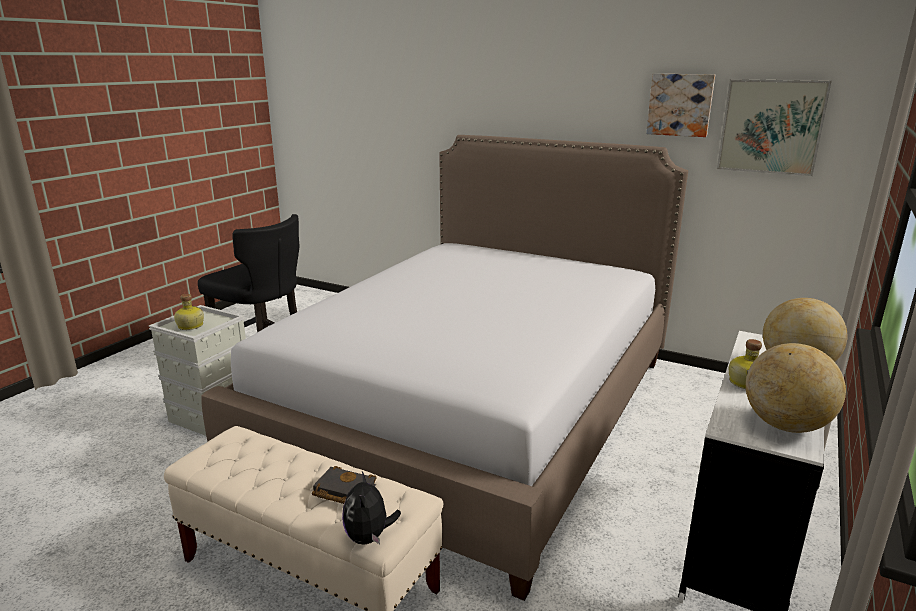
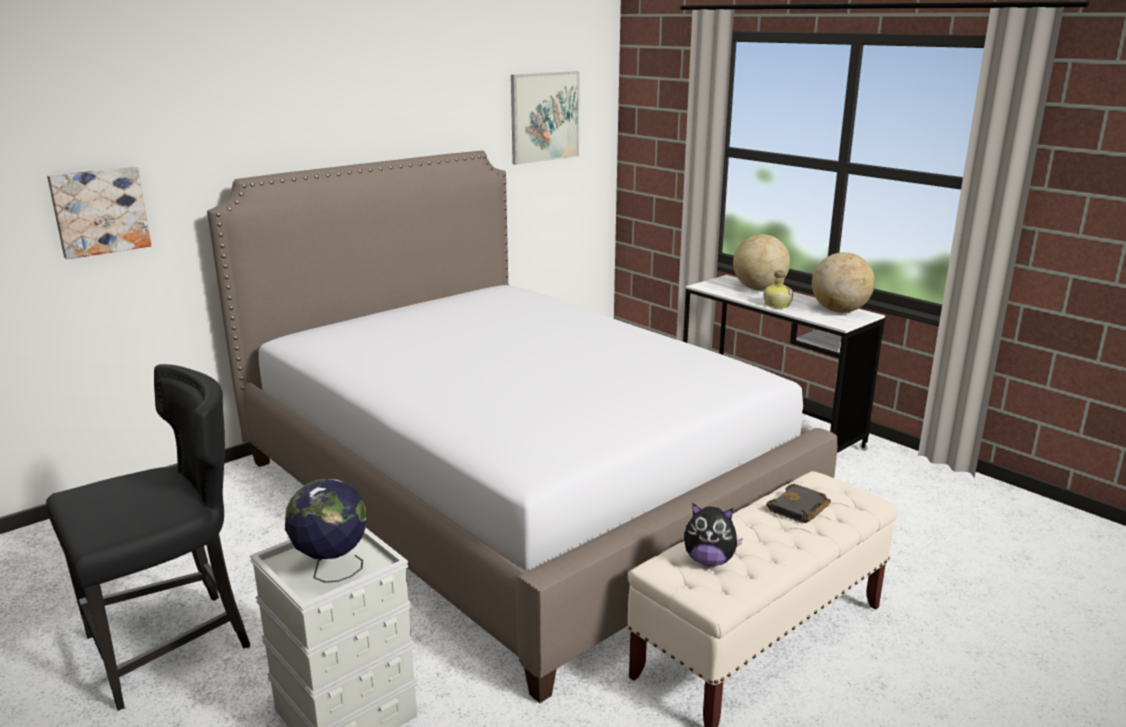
camera: 70 degrees left, 0 degrees up
bottle [174,294,204,330] -> globe [285,479,367,583]
plush toy [342,471,401,545] -> plush toy moved to [684,503,743,566]
picture [646,74,715,137] -> picture moved to [47,167,151,259]

